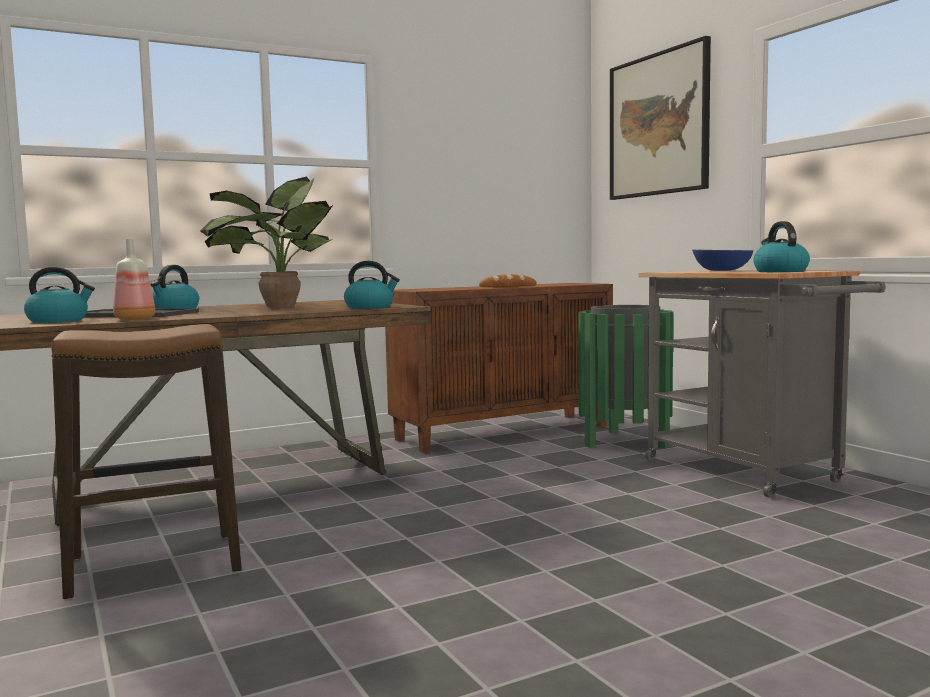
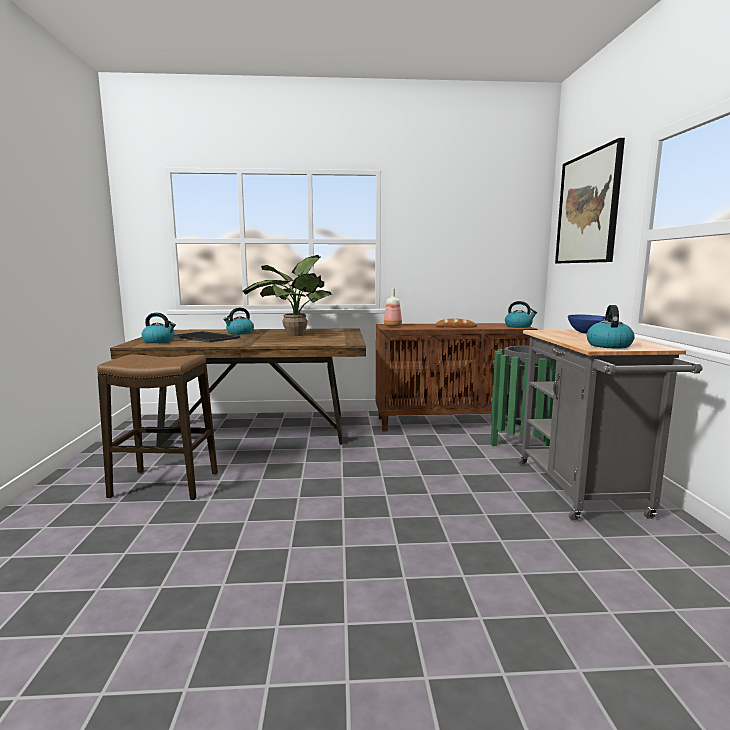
camera: 25 degrees right, 5 degrees up
bottle [113,239,155,320] -> bottle moved to [384,288,402,327]
kettle [344,261,400,309] -> kettle moved to [505,301,537,328]

